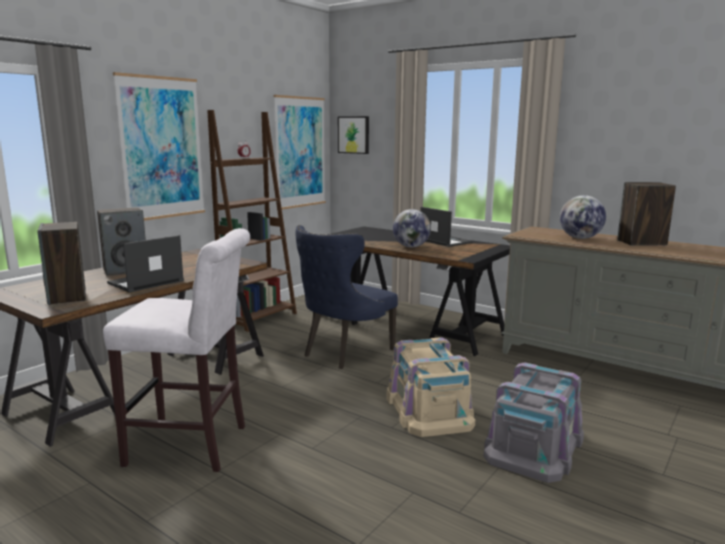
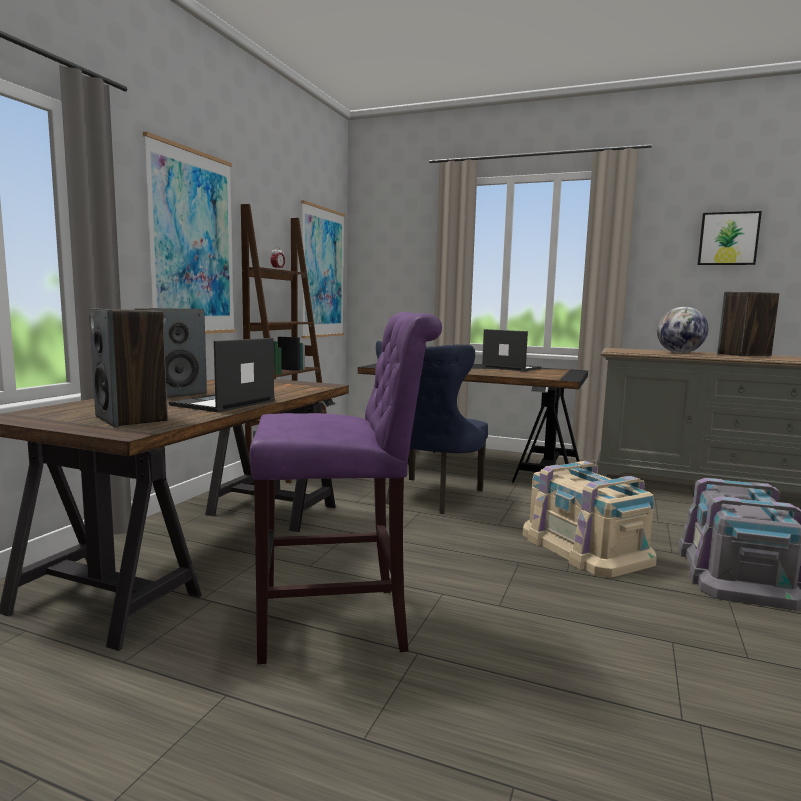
camera: 15 degrees left, 5 degrees down
white stool [103,228,250,472] -> purple stool [250,312,442,665]
picture [338,116,369,154] -> picture moved to [698,211,762,265]
globe [393,209,431,247] -> none

